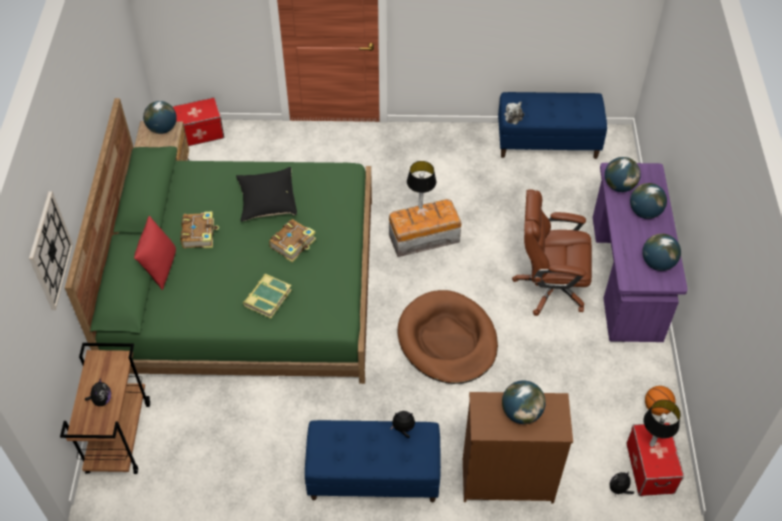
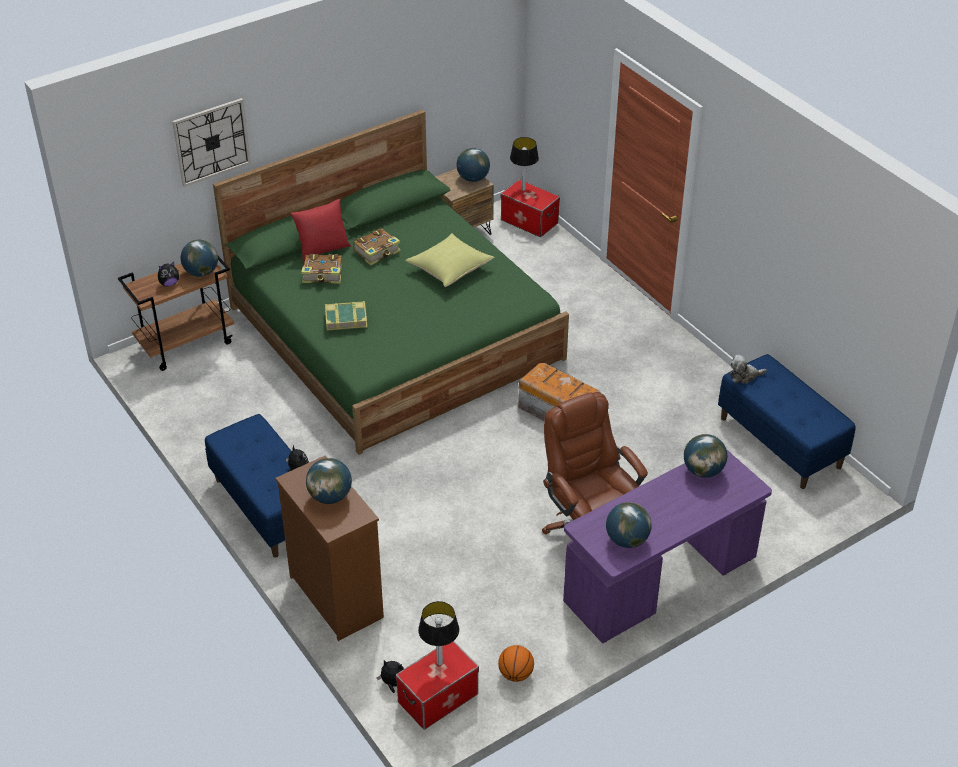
camera: 55 degrees right, 10 degrees down
black pillow [236,167,297,222] -> yellow pillow [406,233,494,287]
book [269,219,316,263] -> book moved to [301,254,342,284]
brown dog bed [398,290,498,384] -> none
table lamp [407,161,436,209] -> table lamp moved to [510,137,539,191]
globe [630,183,667,219] -> globe moved to [181,240,218,277]

